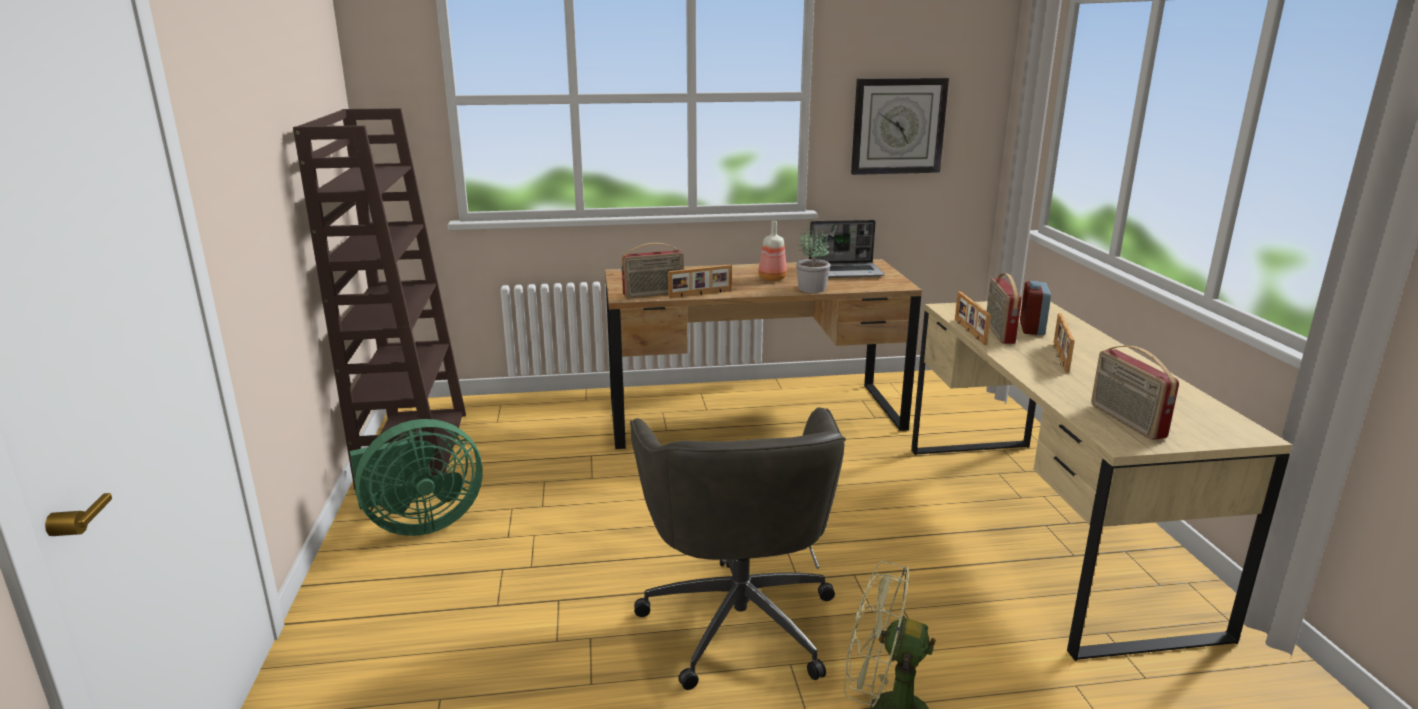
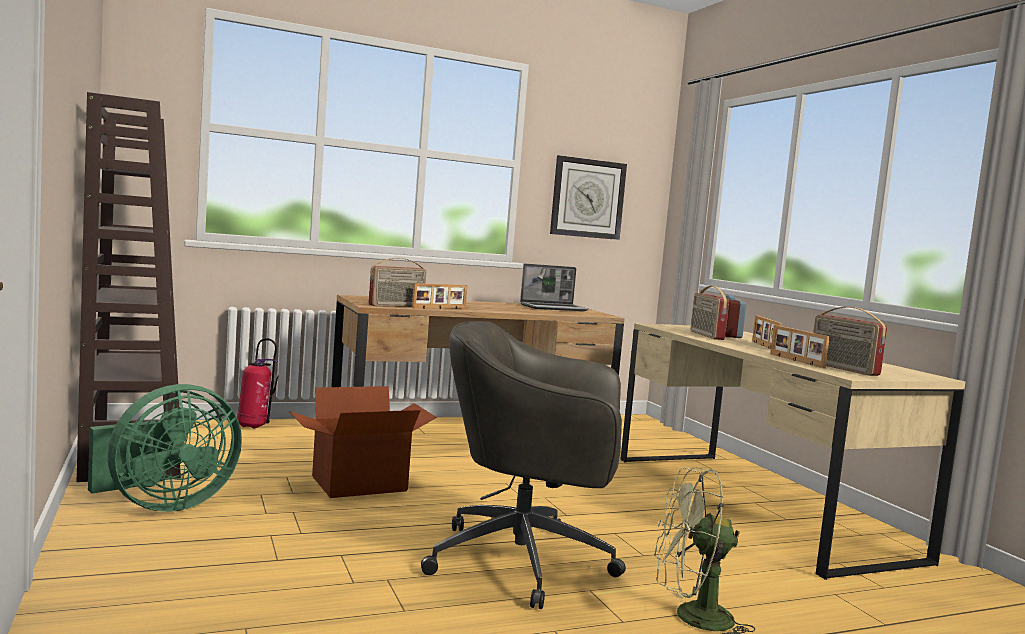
camera: 15 degrees left, 15 degrees down
grey office chair [630,407,846,690] -> grey office chair turned 120 degrees clockwise [421,321,626,609]
bottle [758,221,787,281] -> none
potted plant [796,226,831,293] -> none
picture frame [955,291,991,345] -> picture frame moved to [770,325,830,368]
none -> fire extinguisher [237,338,279,429]
none -> cardboard box [289,386,437,498]

